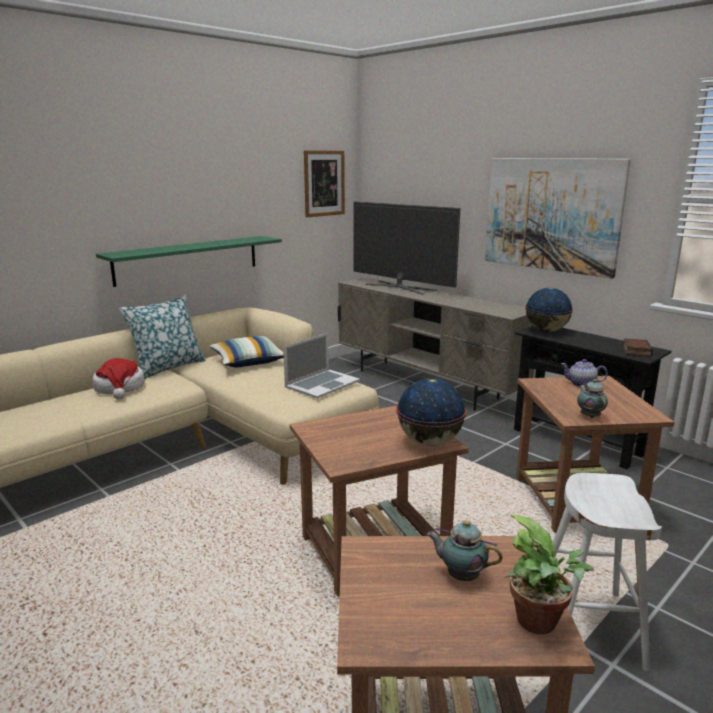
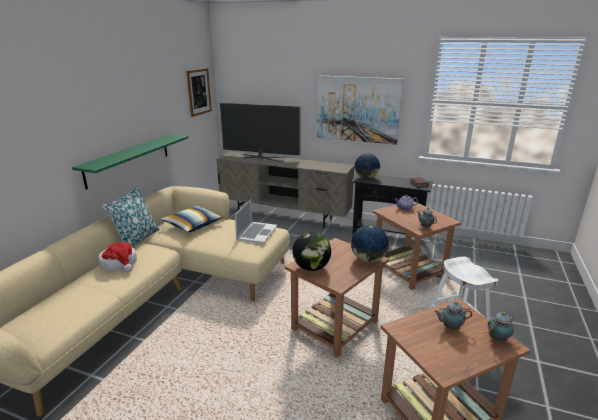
camera: 25 degrees left, 5 degrees up
potted plant [506,515,594,634] -> teapot [488,312,515,342]
none -> globe [292,232,331,271]

